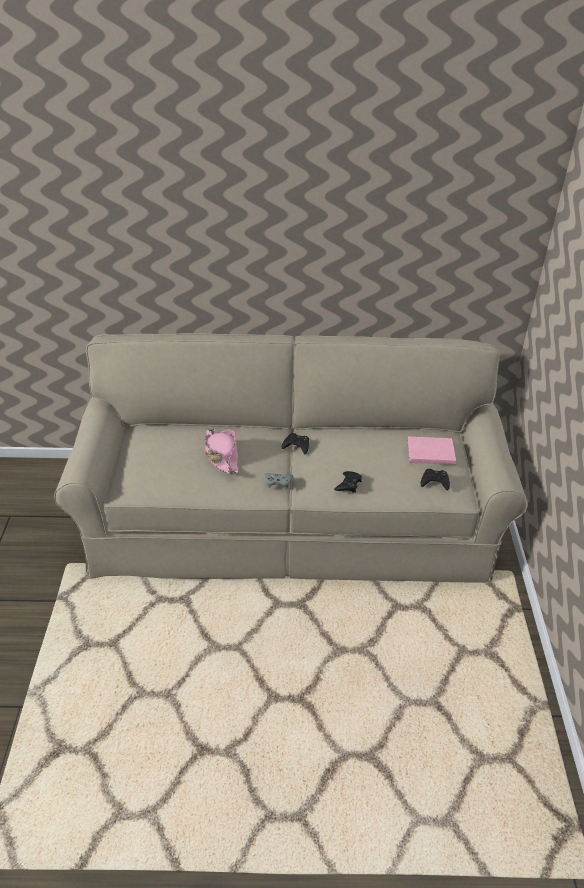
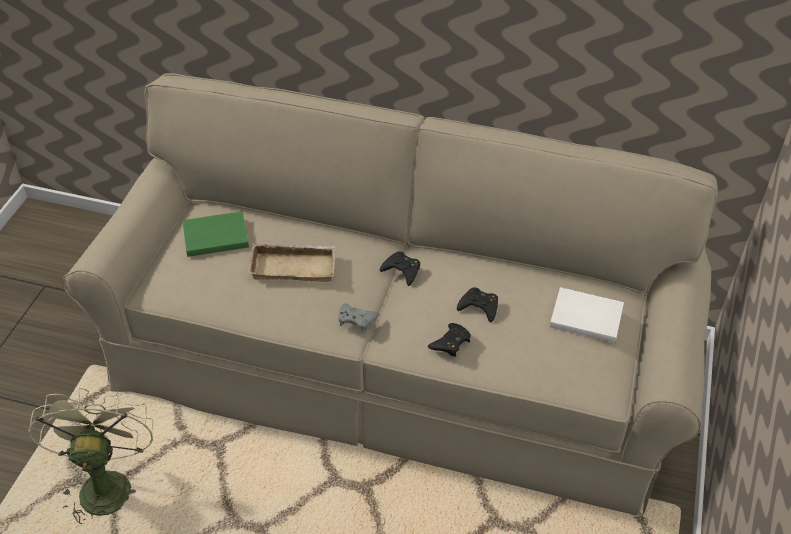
camera: 15 degrees right, 5 degrees up
pink hat [205,429,238,474] -> beige tray [248,243,336,282]
pink book [407,437,456,465] -> white book [550,287,624,343]
black game controller [421,469,450,491] -> black game controller moved to [457,287,498,323]
none -> green fan [28,388,153,524]
none -> green book [182,211,249,257]

